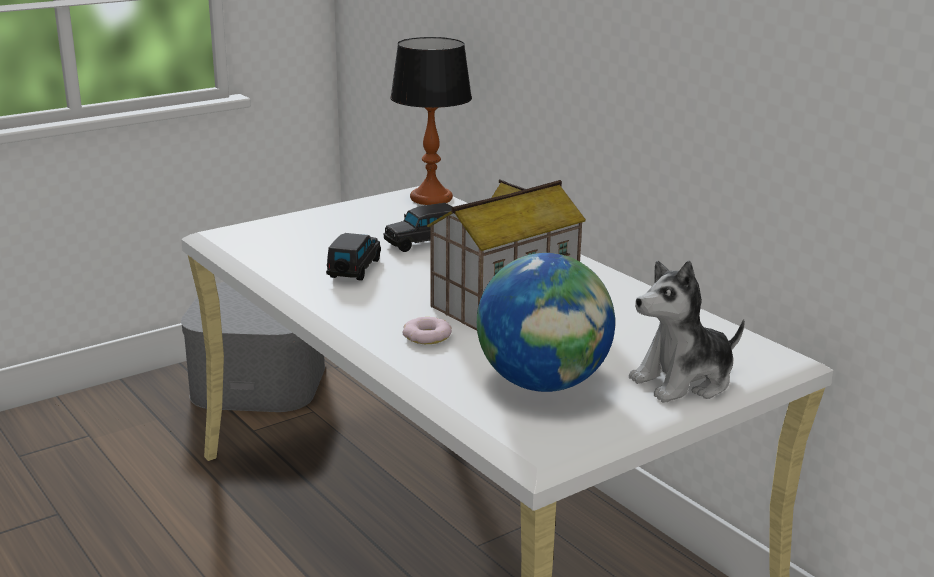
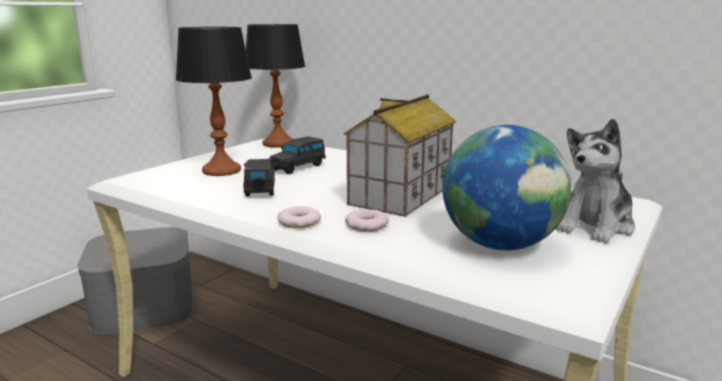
camera: 20 degrees left, 5 degrees down
none -> table lamp [175,27,252,176]
none -> donut [278,206,321,228]

